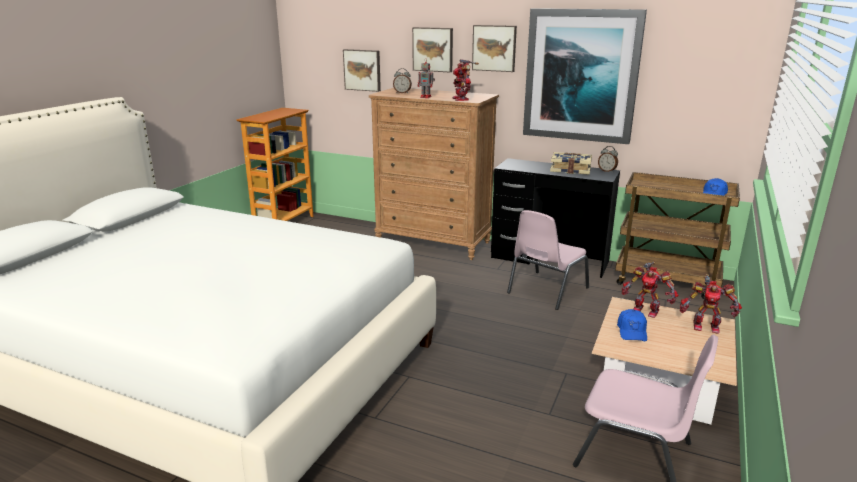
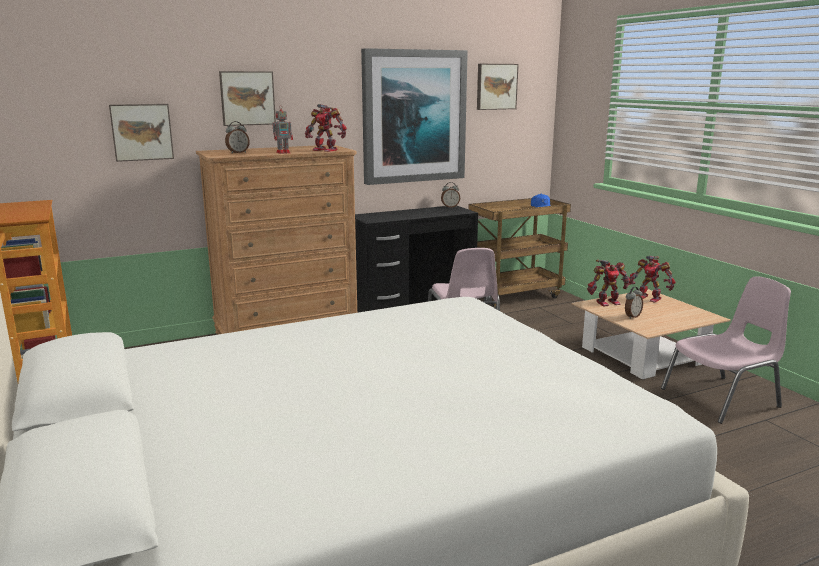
camera: 50 degrees left, 5 degrees down
picture [472,25,517,72] -> picture moved to [477,64,519,110]
book [550,152,592,175] -> none
blue cap [617,309,647,341] -> alarm clock [625,287,643,319]
toy robot [680,274,742,334] -> toy robot turned 75 degrees clockwise [629,256,676,303]

